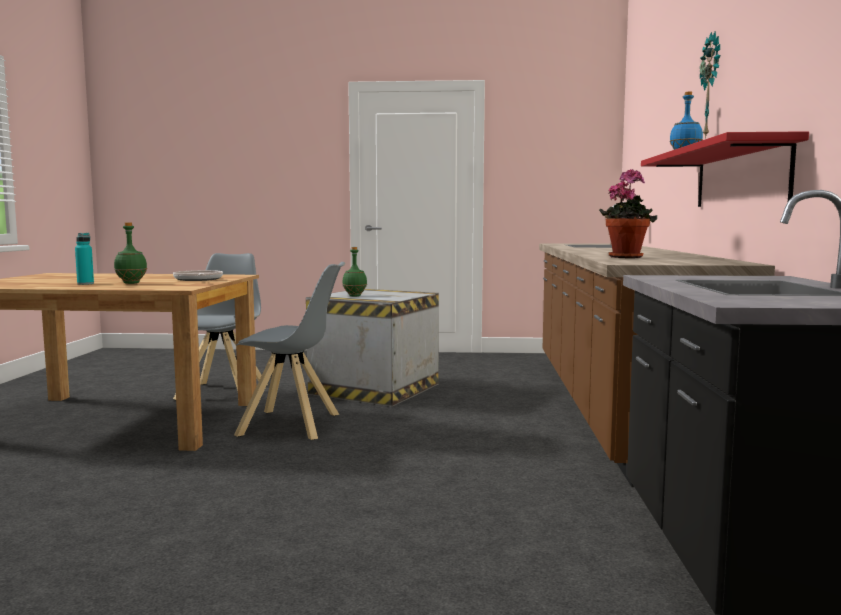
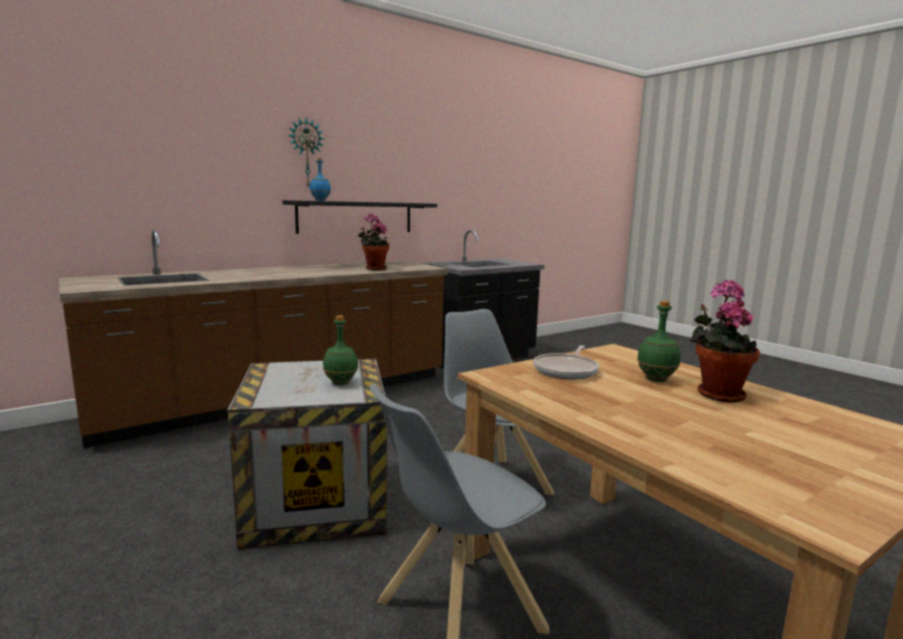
camera: 130 degrees left, 5 degrees up
turquoise bottle [75,233,94,285] -> potted plant [690,280,760,403]
red shelf [641,131,809,207] -> black shelf [283,200,437,234]

